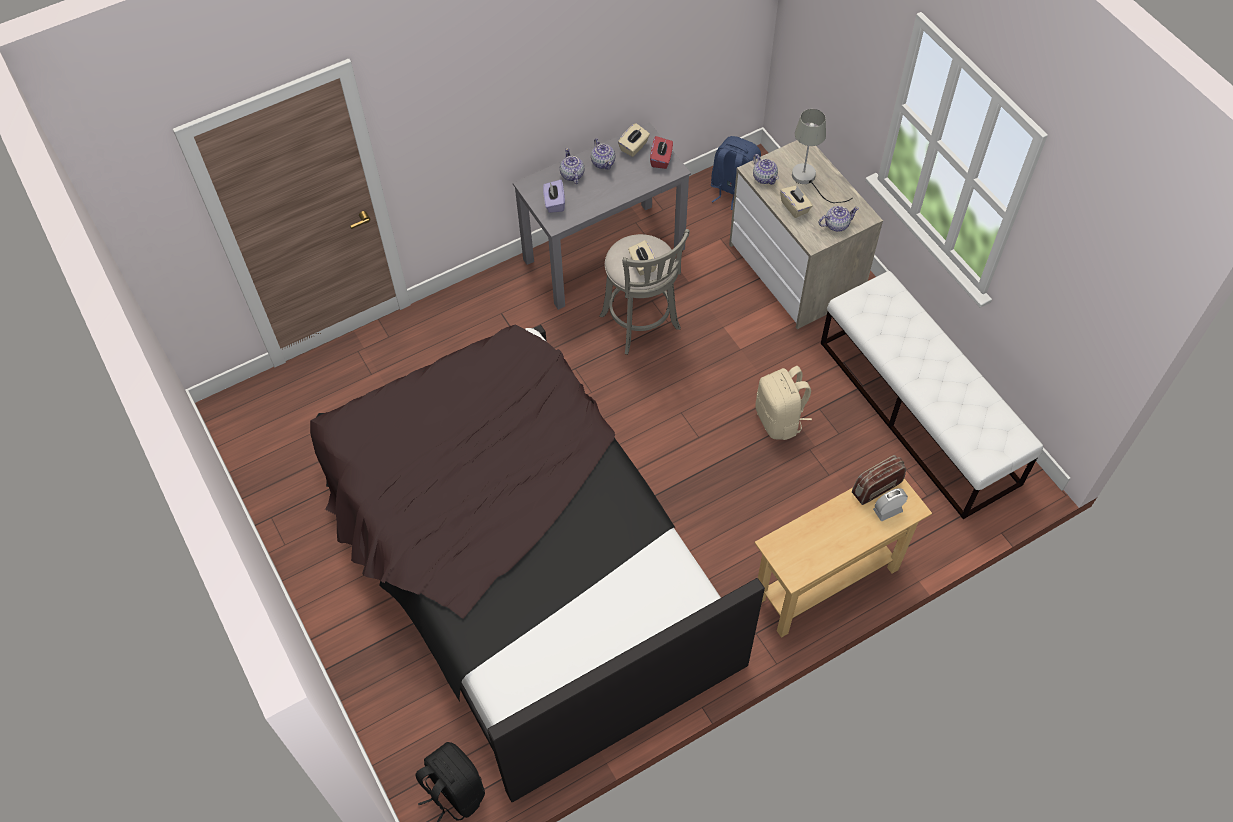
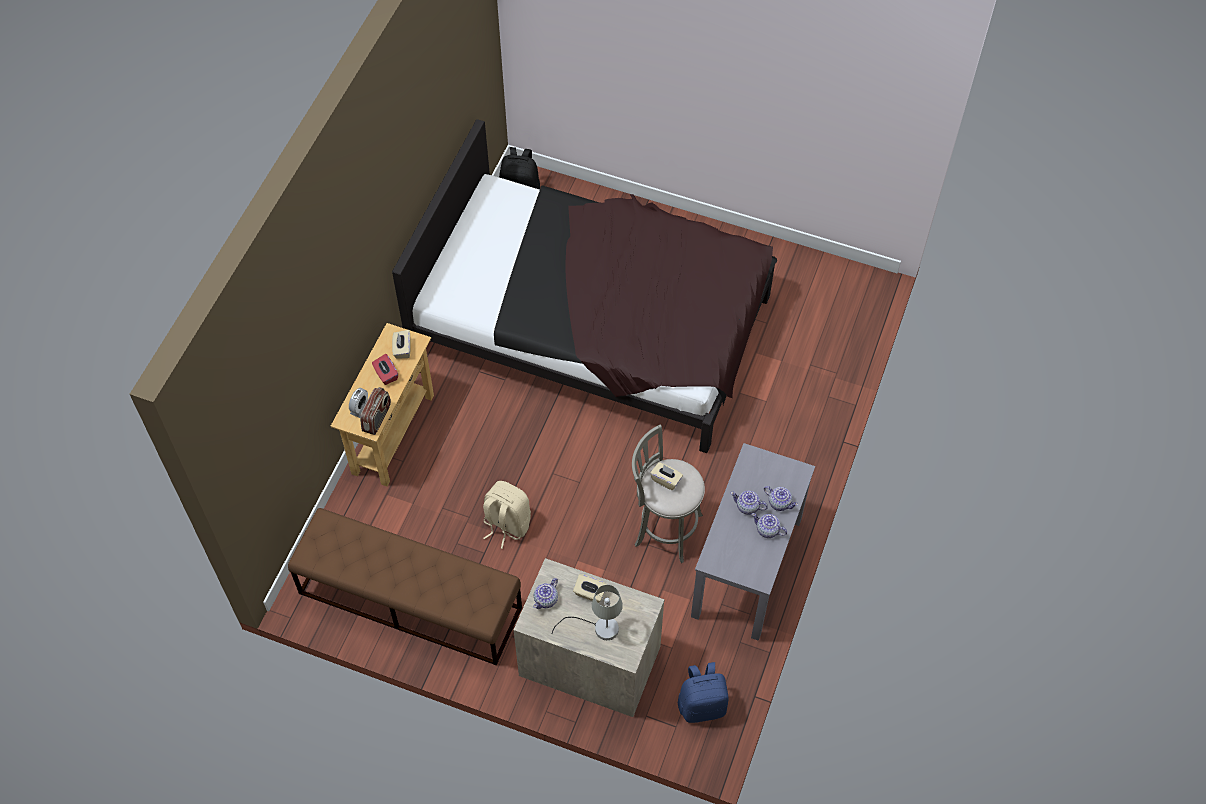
camera: 140 degrees right, 0 degrees up
purple tissue box [543,180,565,213] -> none
beige tissue box [618,123,650,157] -> beige tissue box moved to [392,330,411,359]
red tissue box [650,136,673,169] -> red tissue box moved to [372,354,398,385]
teapot [753,154,779,185] -> teapot moved to [731,491,768,515]
white bench [821,271,1043,519] -> brown bench [288,508,522,666]

